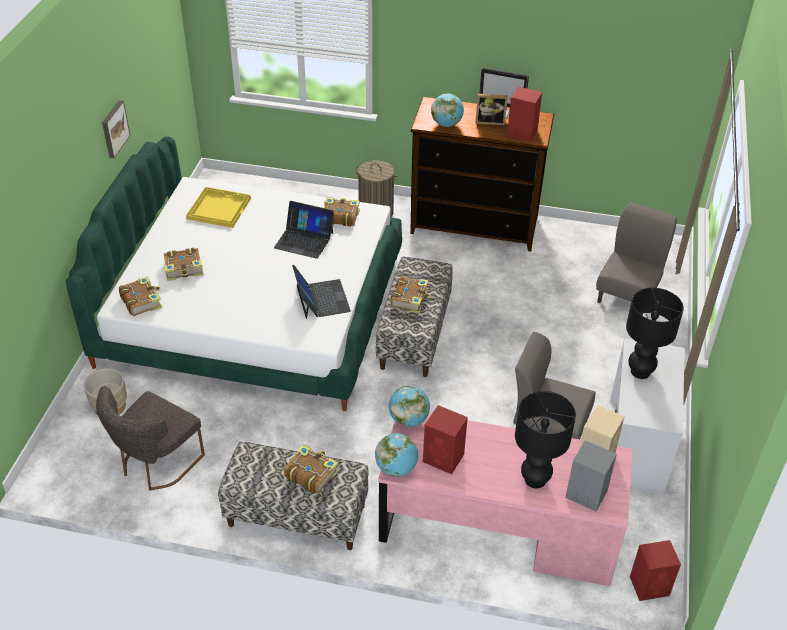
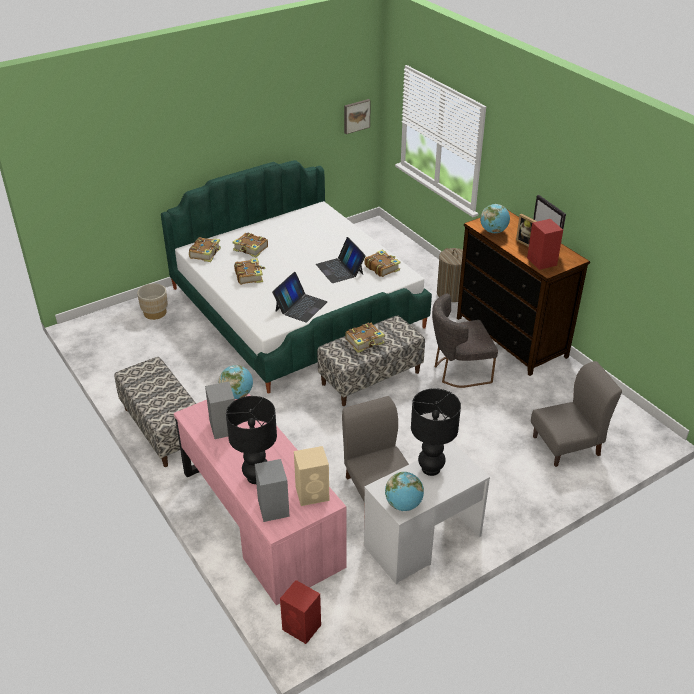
camera: 45 degrees right, 5 degrees down
grey chair [96,386,205,490] -> grey chair moved to [432,293,498,388]
picture [102,100,130,158] -> picture moved to [344,99,371,134]
yellow tray [186,187,251,228] -> none
book [284,444,339,494] -> book moved to [234,258,265,285]
globe [375,433,418,477] -> globe moved to [385,472,424,511]
red speaker [423,405,468,474] -> grey speaker [205,381,235,439]

